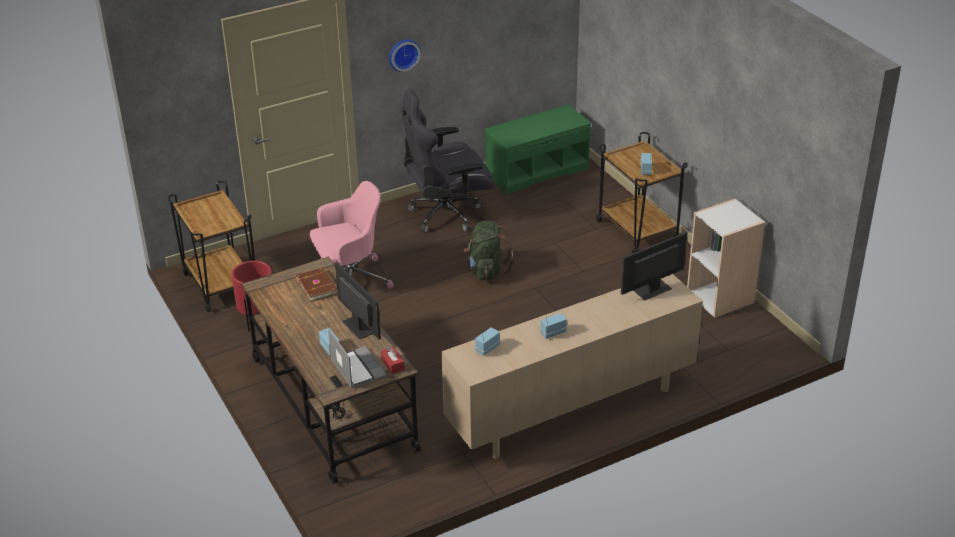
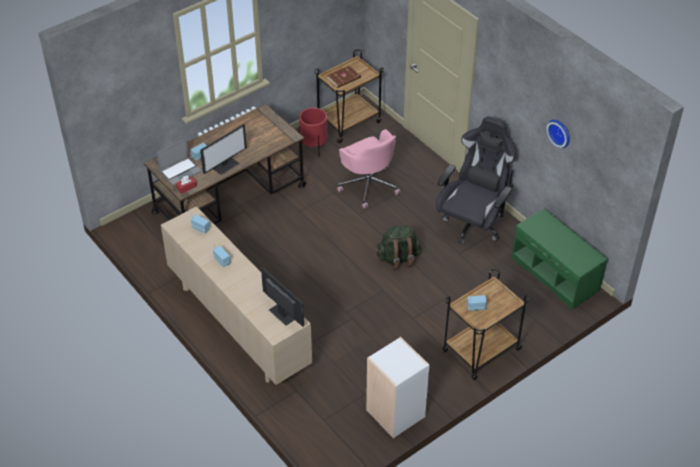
camera: 80 degrees right, 10 degrees up
brown book [296,267,338,302] -> brown book moved to [327,65,361,88]
wall clock [389,39,421,72] -> wall clock moved to [546,120,570,148]
black office chair [402,89,495,232] -> black office chair turned 60 degrees clockwise [436,116,516,244]

